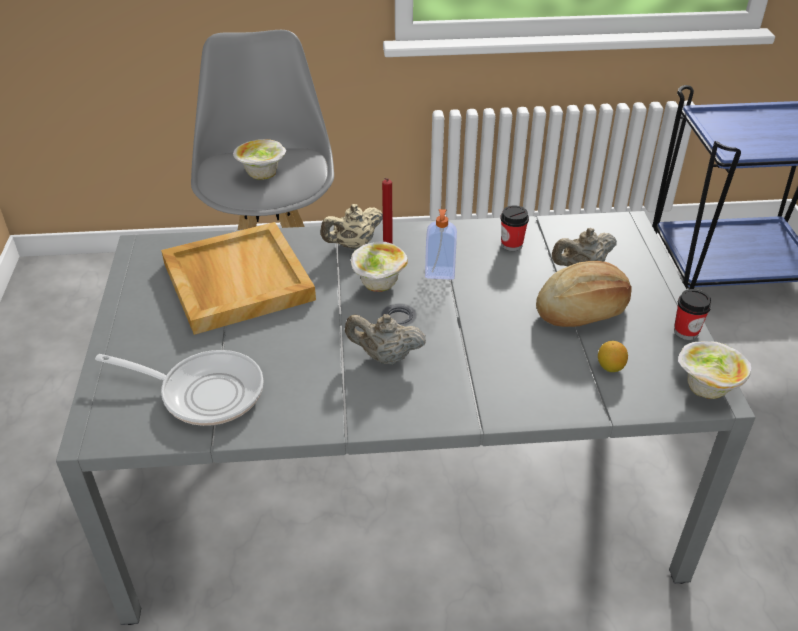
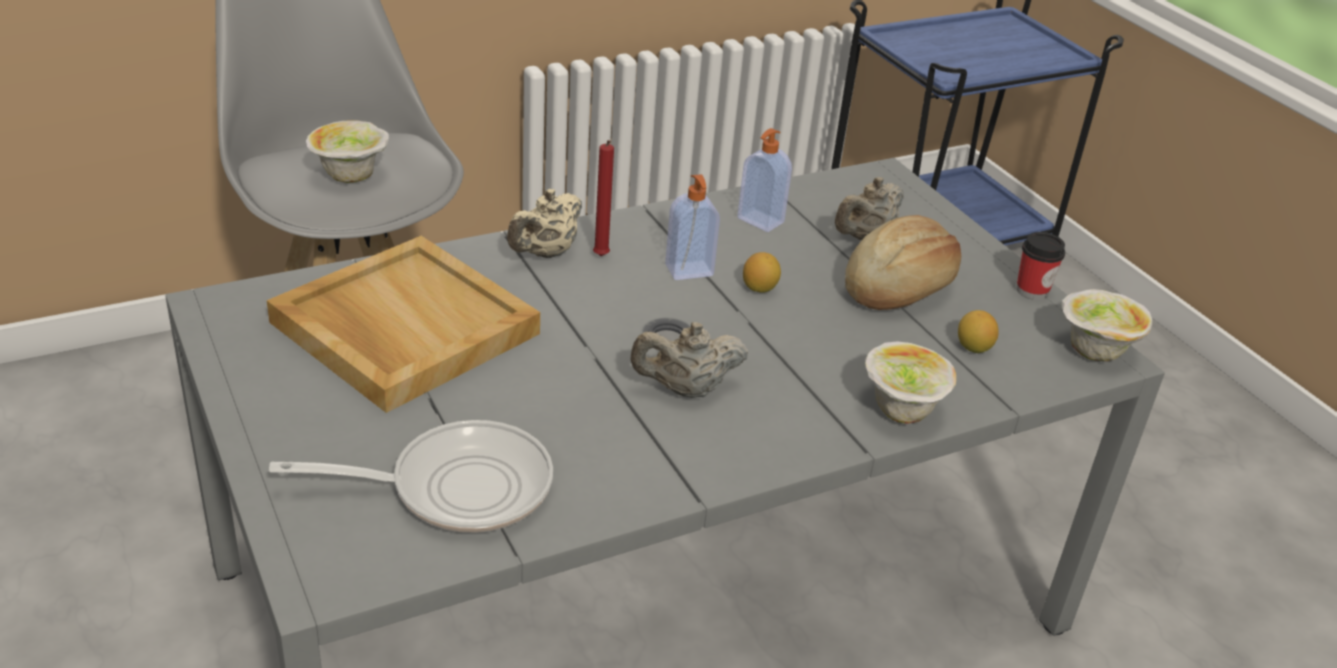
camera: 25 degrees left, 5 degrees down
bowl [351,241,407,292] -> bowl moved to [865,341,956,424]
cup [500,205,529,251] -> soap dispenser [737,128,792,232]
none -> lemon [743,252,781,293]

